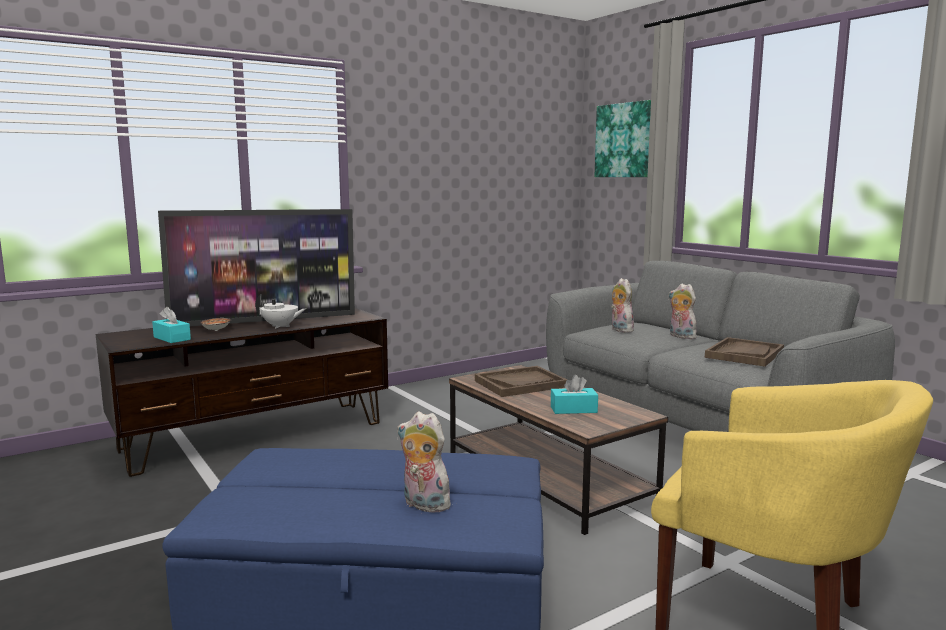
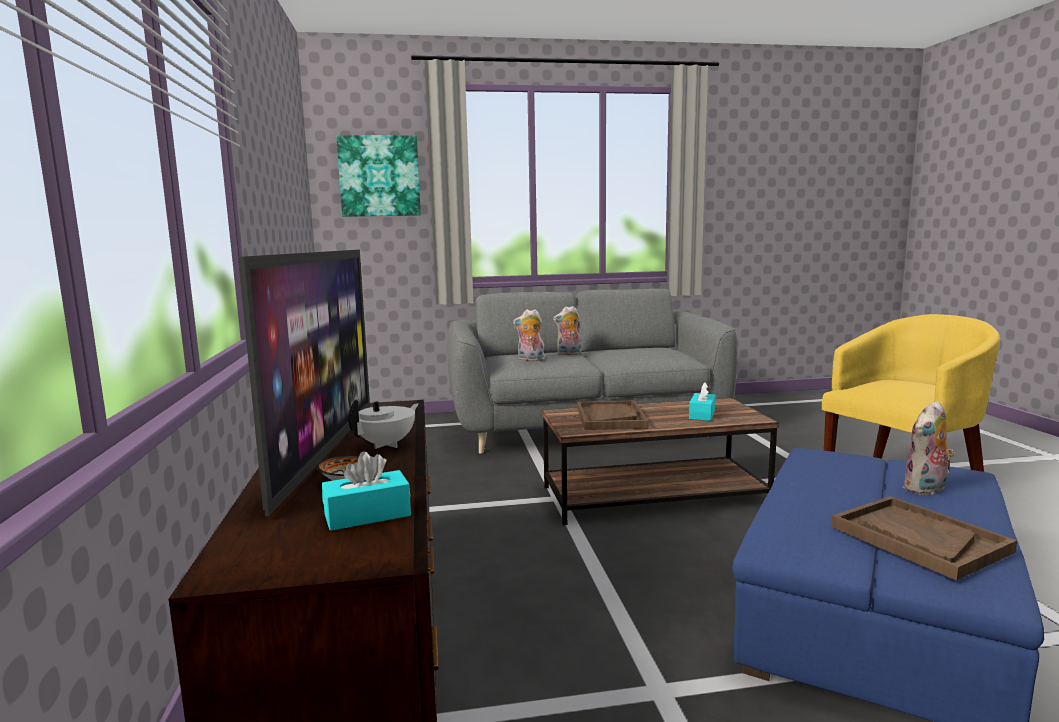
camera: 65 degrees left, 0 degrees up
brown tray [705,337,784,367] -> brown tray moved to [831,496,1017,581]

